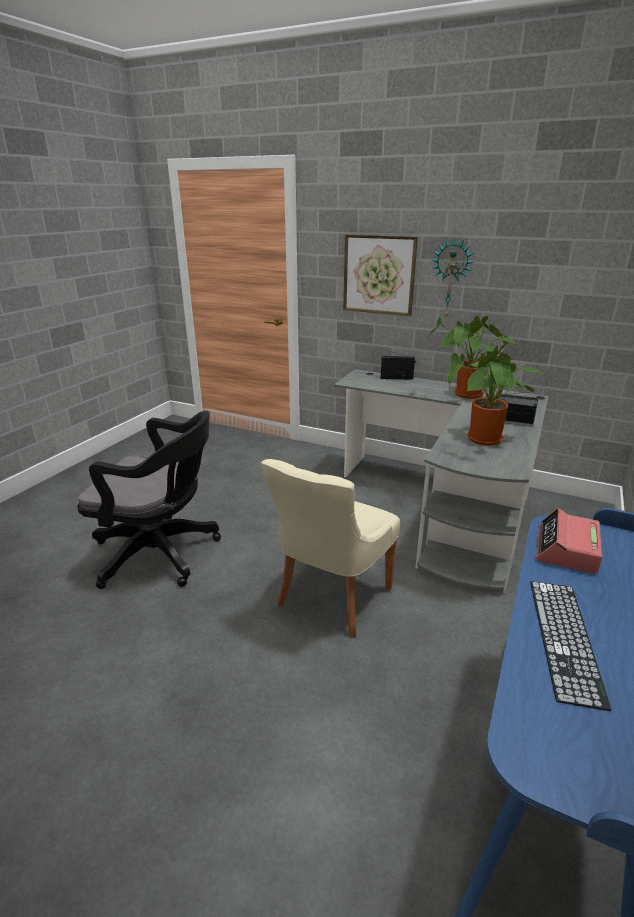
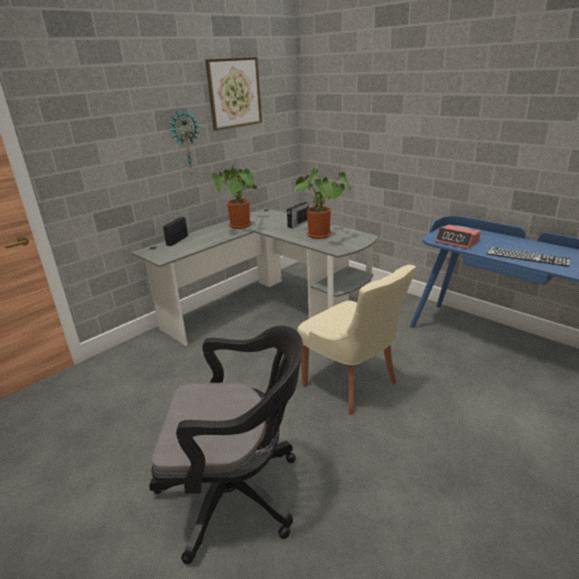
camera: 70 degrees left, 0 degrees up
black office chair [77,411,221,589] -> black office chair turned 60 degrees clockwise [149,326,303,564]
picture [343,234,418,316] -> picture moved to [205,57,262,131]

